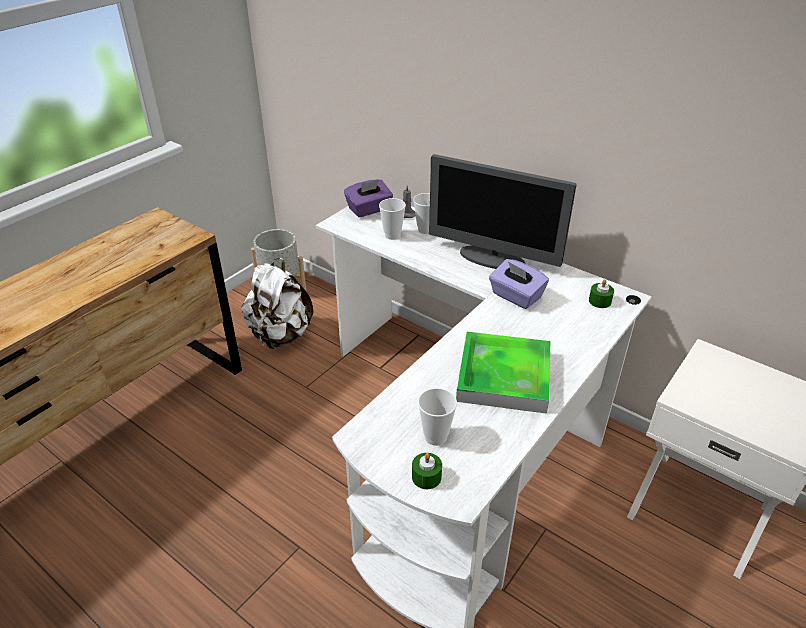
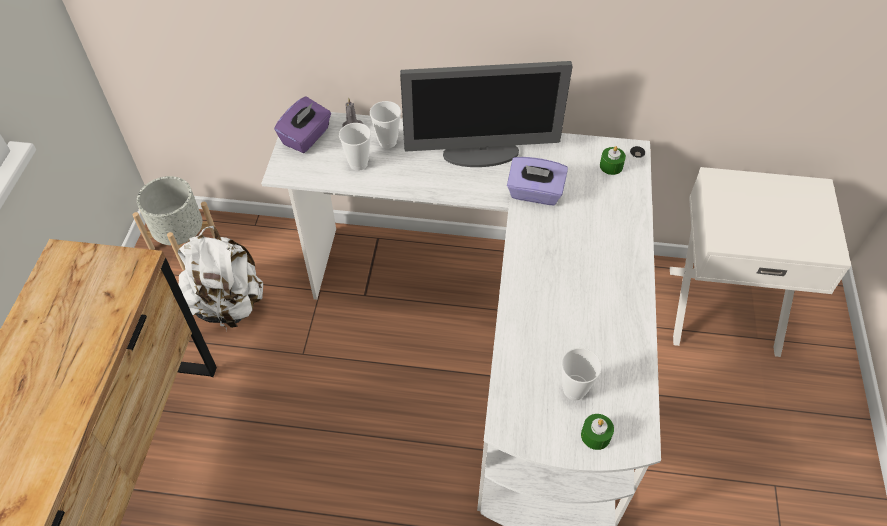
camera: 30 degrees left, 15 degrees up
tray [456,332,550,414] -> none

